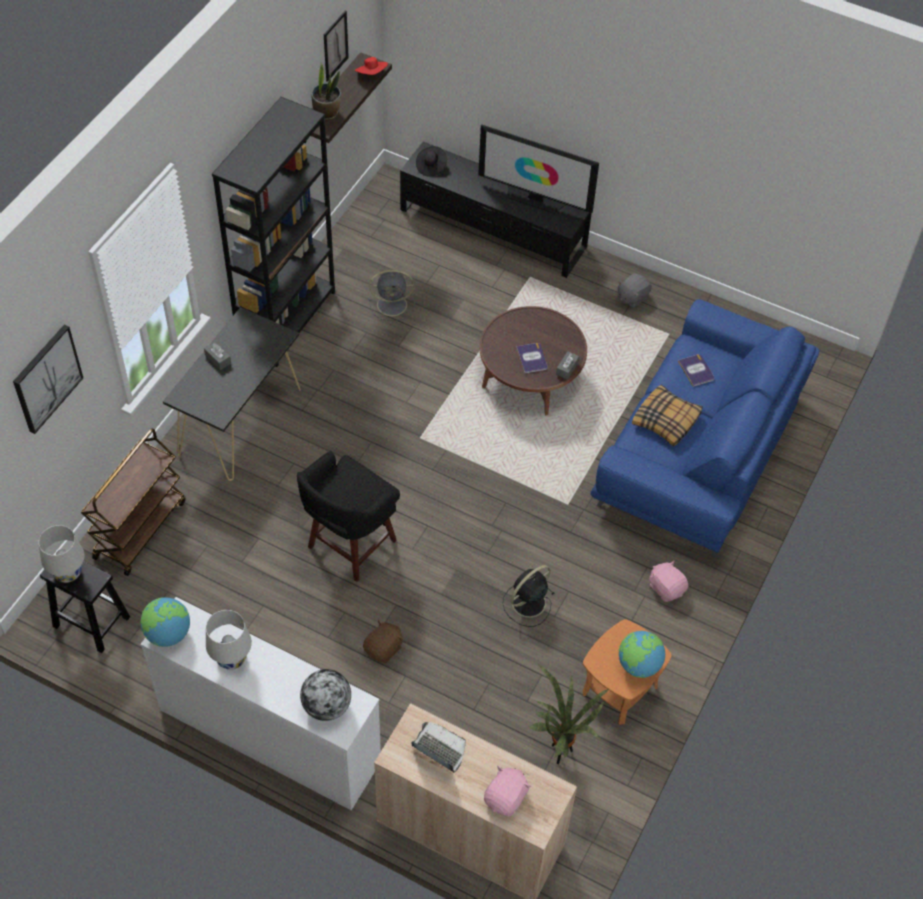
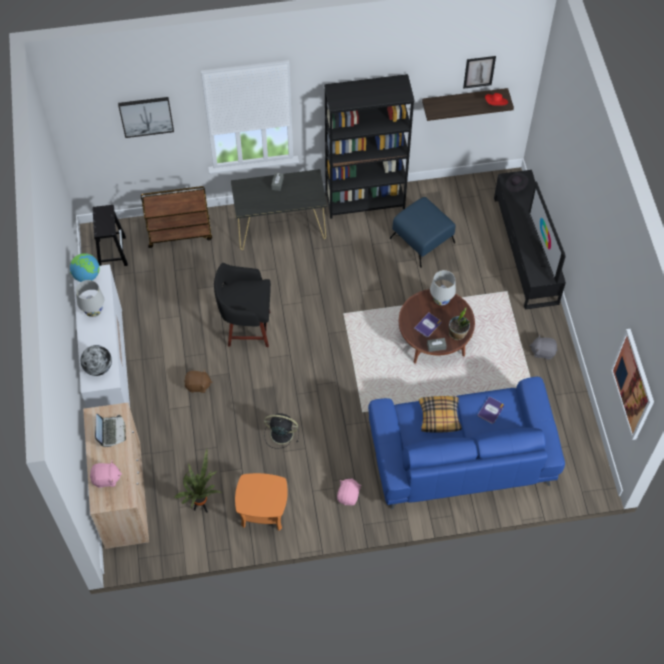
camera: 55 degrees right, 5 degrees up
white table lamp [39,525,84,583] -> white table lamp moved to [430,270,456,306]
potted plant [311,62,341,120] -> potted plant moved to [449,308,470,340]
grey fan [369,270,415,321] -> blue ottoman [390,197,456,268]
globe [619,631,665,678] -> none
none -> picture [611,329,654,440]

